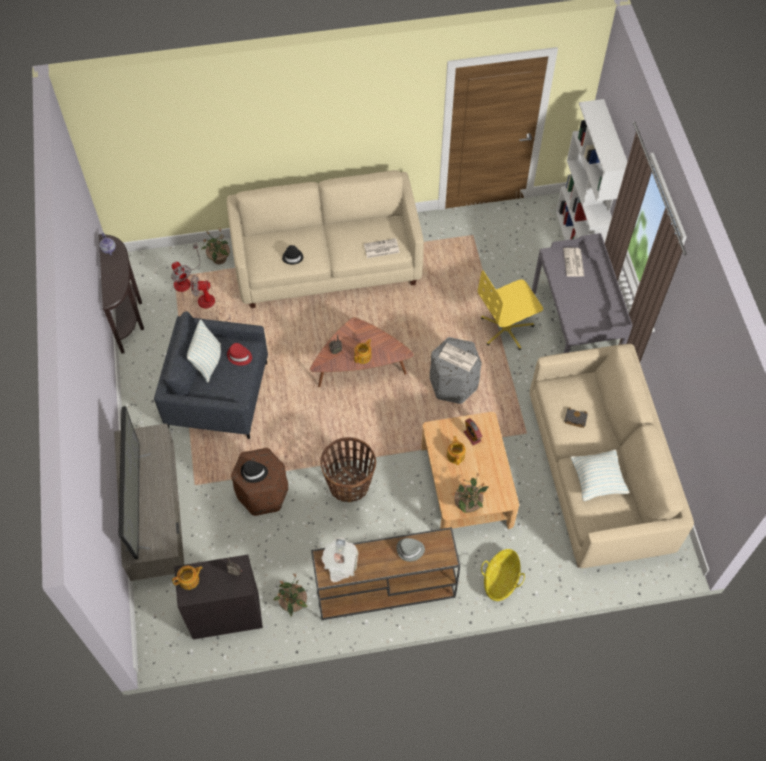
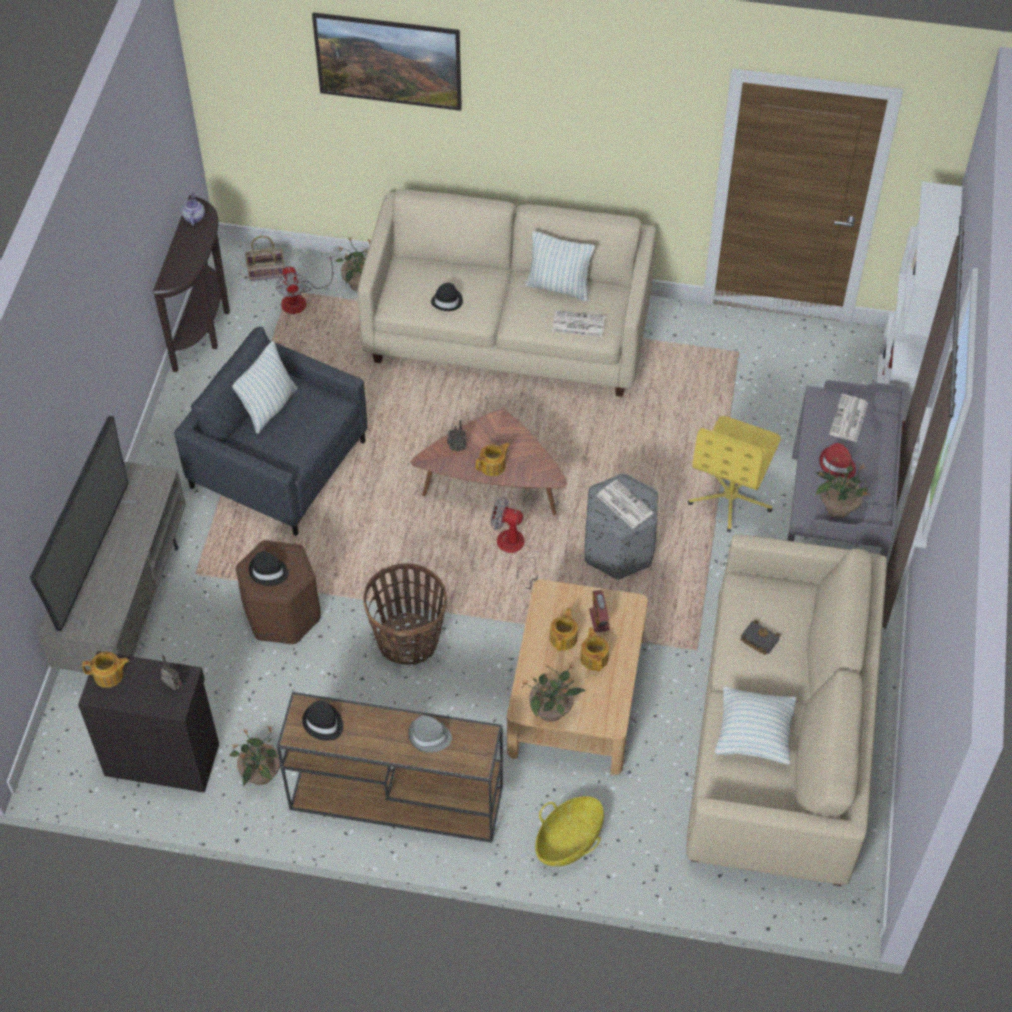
camera: 20 degrees right, 5 degrees down
fan [191,275,231,322] -> fan moved to [491,497,538,589]
red hat [227,343,252,366] -> red hat moved to [819,443,856,479]
newspaper [321,537,359,582] -> black hat [302,700,343,741]
yellow office chair [478,271,543,350] -> yellow office chair turned 60 degrees counterclockwise [688,416,781,532]
none -> basket [245,236,284,281]
none -> picture [312,12,462,111]
none -> pillow [525,231,595,301]
none -> teapot [580,627,609,671]
none -> potted plant [815,453,869,518]

